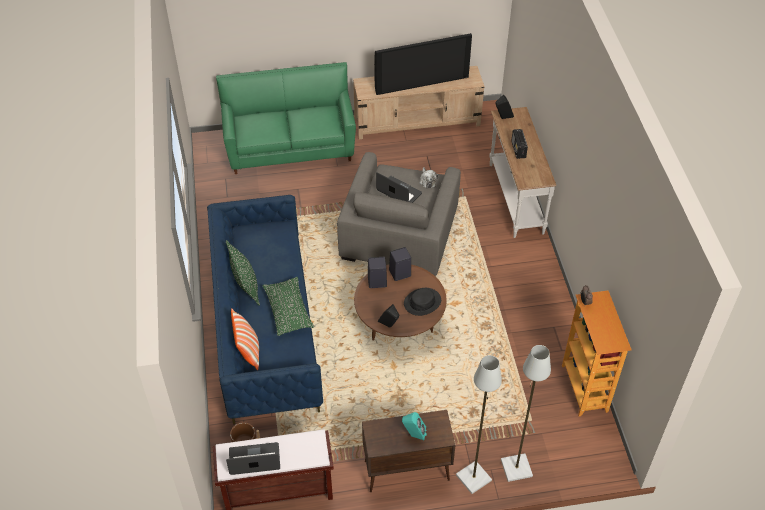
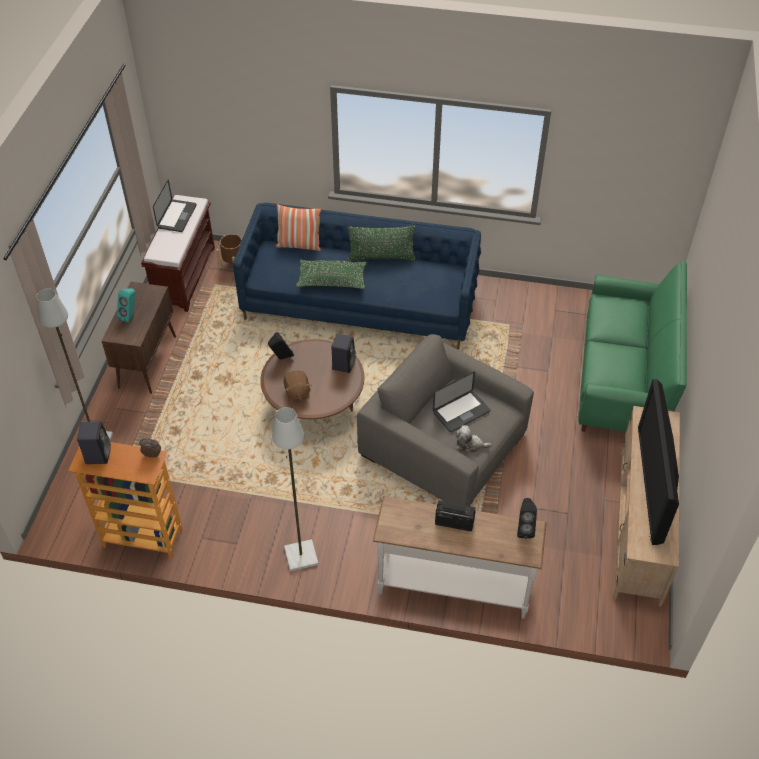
camera: 110 degrees right, 0 degrees up
black speaker [389,247,411,281] -> black speaker moved to [77,422,111,464]
black hat [404,288,441,316] -> brown plush toy [284,371,311,402]
grey floor lamp [456,355,502,494] -> grey floor lamp moved to [272,407,318,572]

